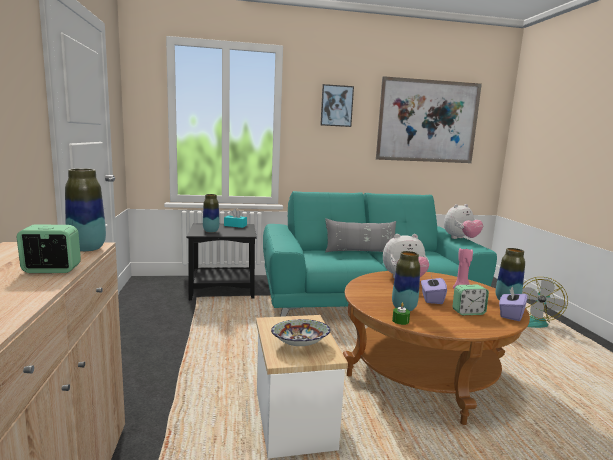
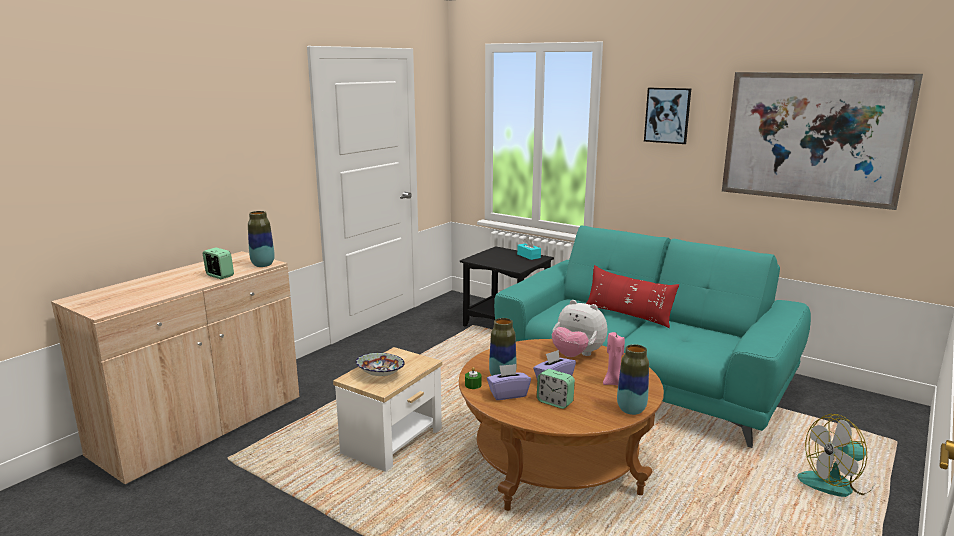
camera: 45 degrees right, 5 degrees up
vase [203,194,220,233] -> none
grey pillow [325,218,396,253] -> red pillow [586,265,679,328]
plush toy [444,204,483,239] -> none
purple tissue box [499,286,528,321] -> purple tissue box moved to [487,364,531,400]

